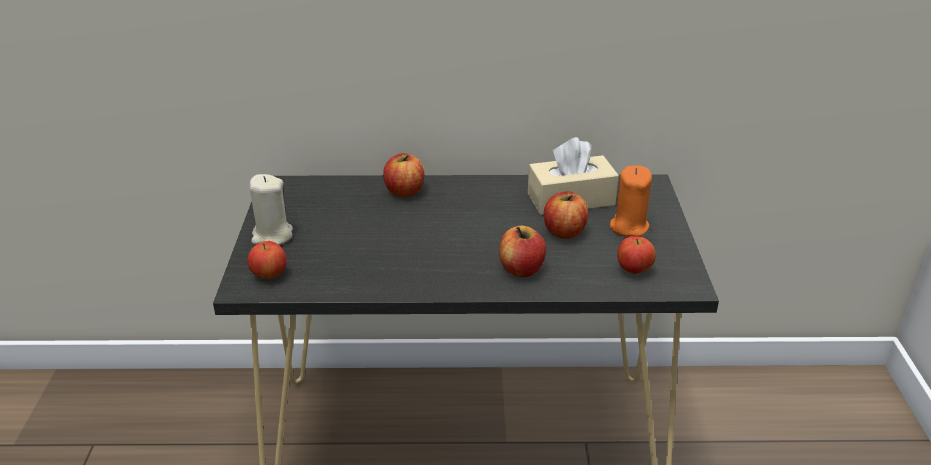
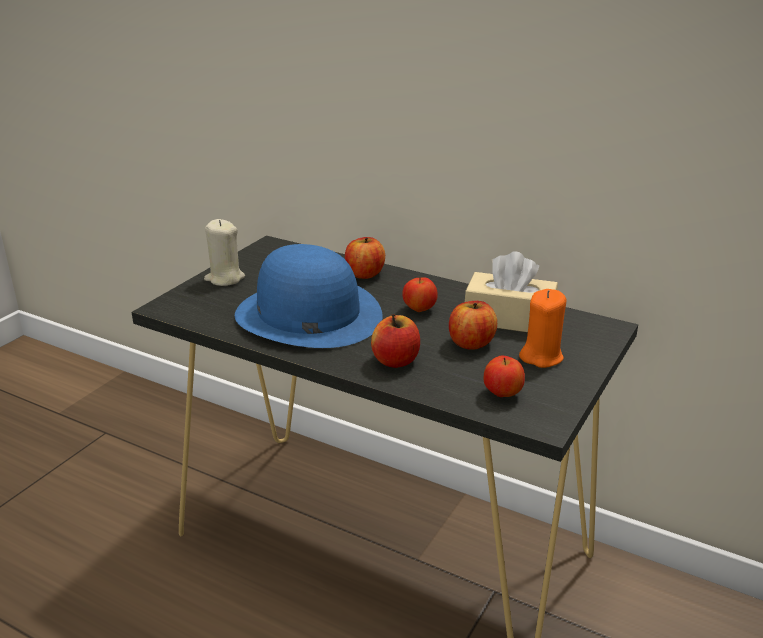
camera: 30 degrees right, 5 degrees down
apple [247,241,287,279] -> apple moved to [402,278,438,312]
none -> blue hat [235,244,382,348]

